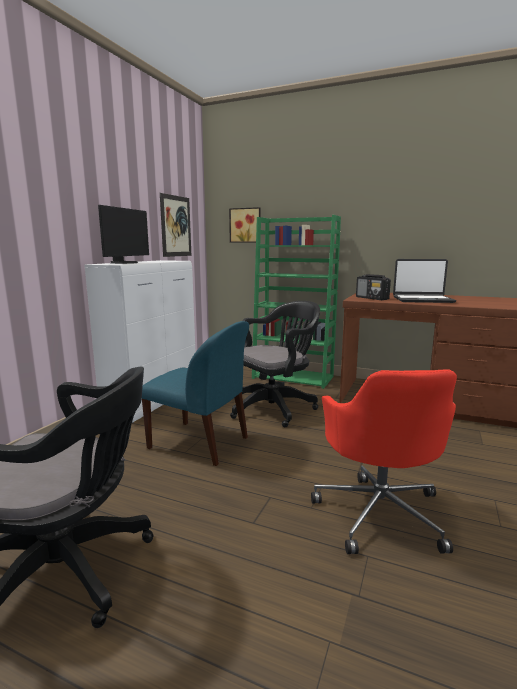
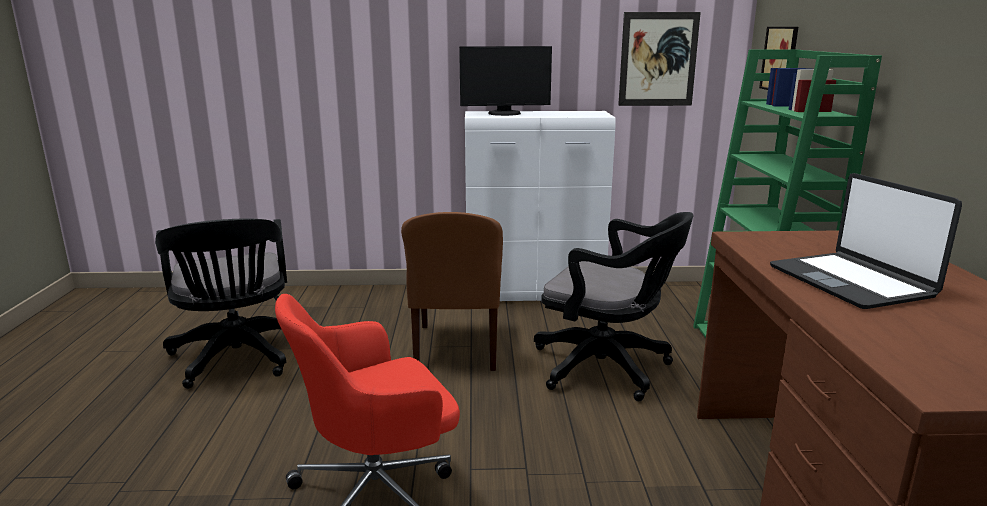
camera: 65 degrees right, 5 degrees up
blue chair [142,321,249,466] -> brown chair [401,212,503,371]
radio [356,274,391,300] -> none

